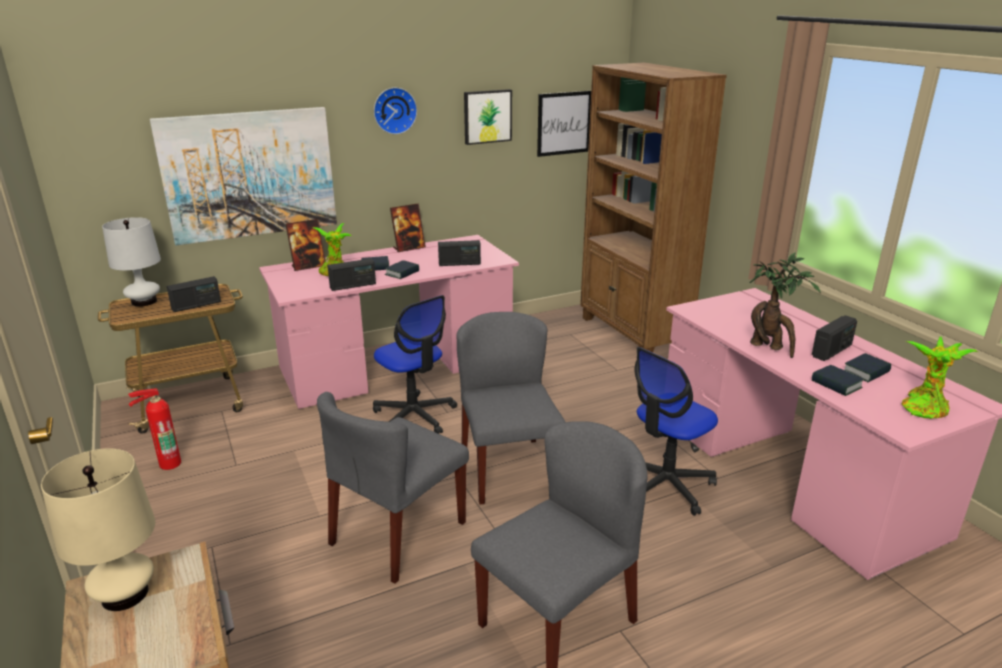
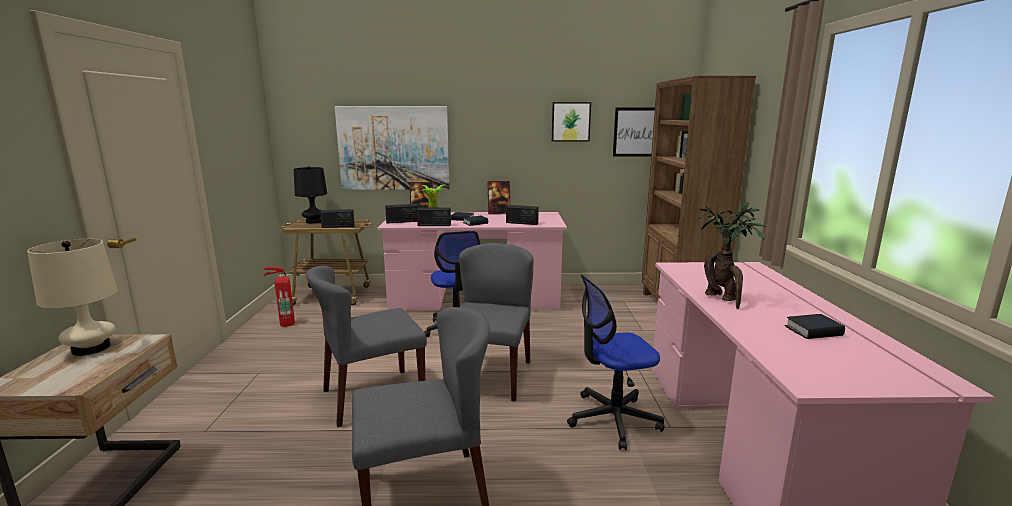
camera: 25 degrees right, 10 degrees down
white table lamp [102,217,161,307] -> black table lamp [294,166,327,223]
wall clock [374,87,417,134] -> none
radio [812,315,857,361] -> radio moved to [385,204,418,223]
book [812,365,864,396] -> none
potted plant [902,336,978,419] -> none

